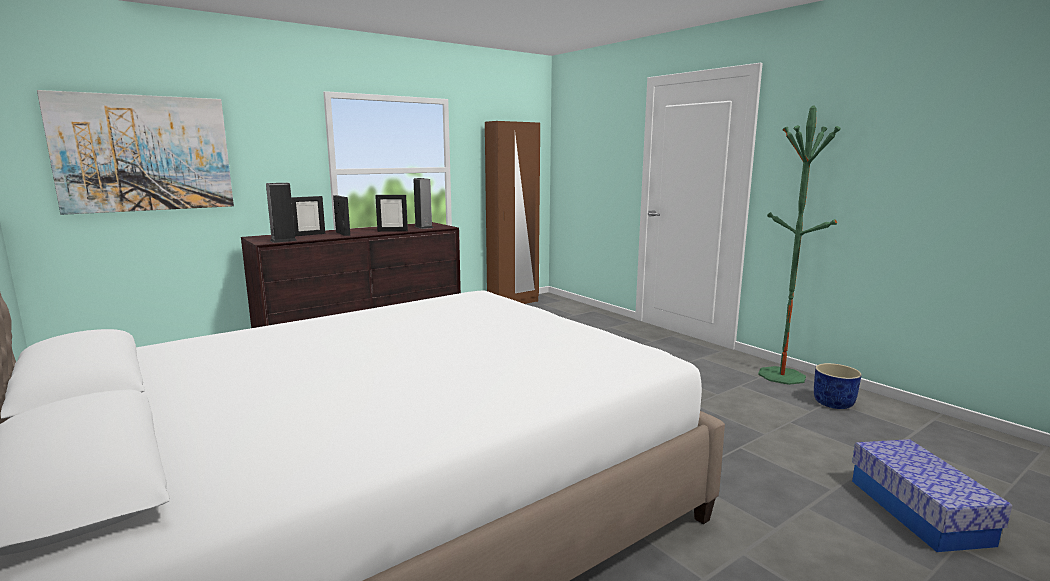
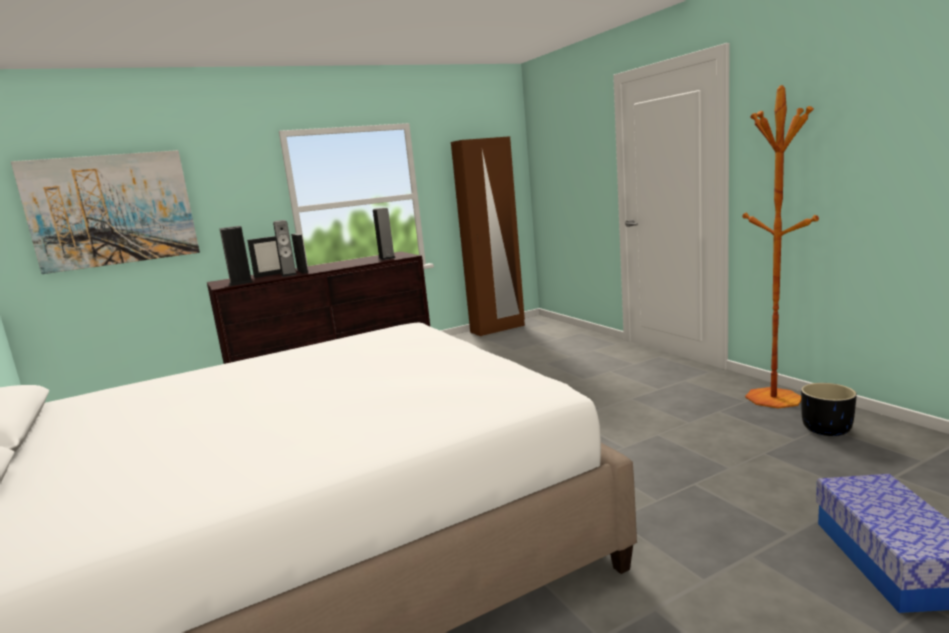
camera: 10 degrees right, 0 degrees up
picture frame [375,195,408,232] -> none
green clothes rack [758,106,841,385] -> orange clothes rack [742,85,819,408]
blue planter [814,363,862,409] -> black planter [801,383,857,436]
none -> speaker [273,220,297,277]

